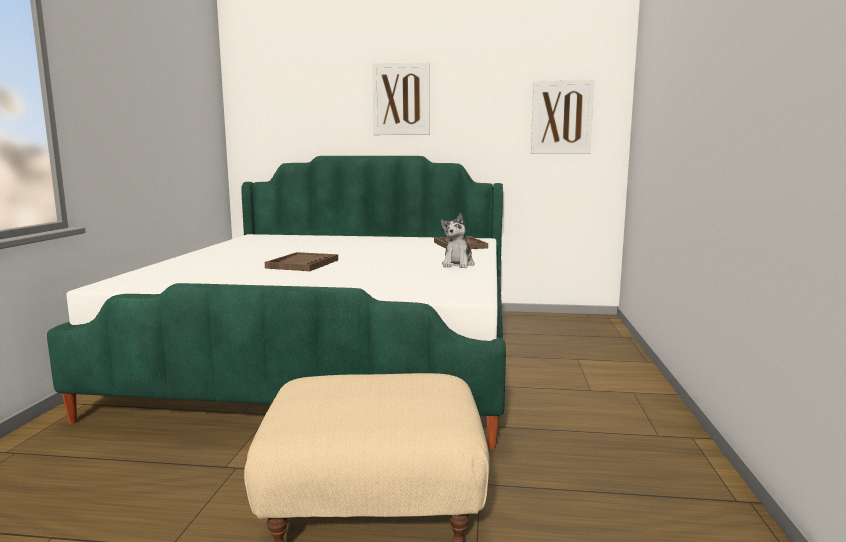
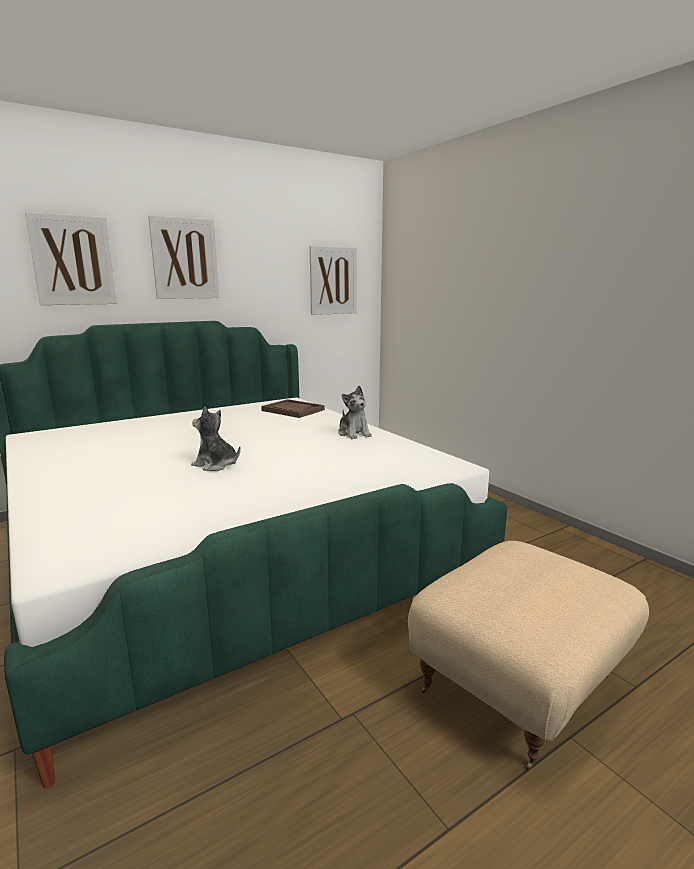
camera: 40 degrees left, 5 degrees up
brown tray [265,252,338,271] -> plush toy [191,407,241,471]
none -> picture [25,212,117,305]

